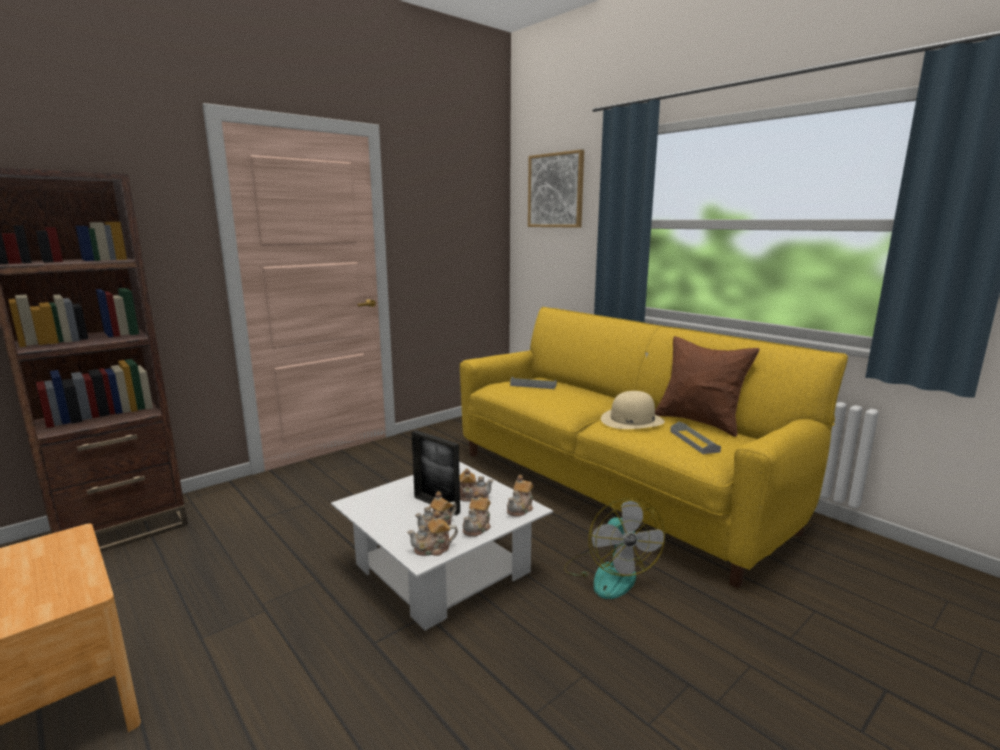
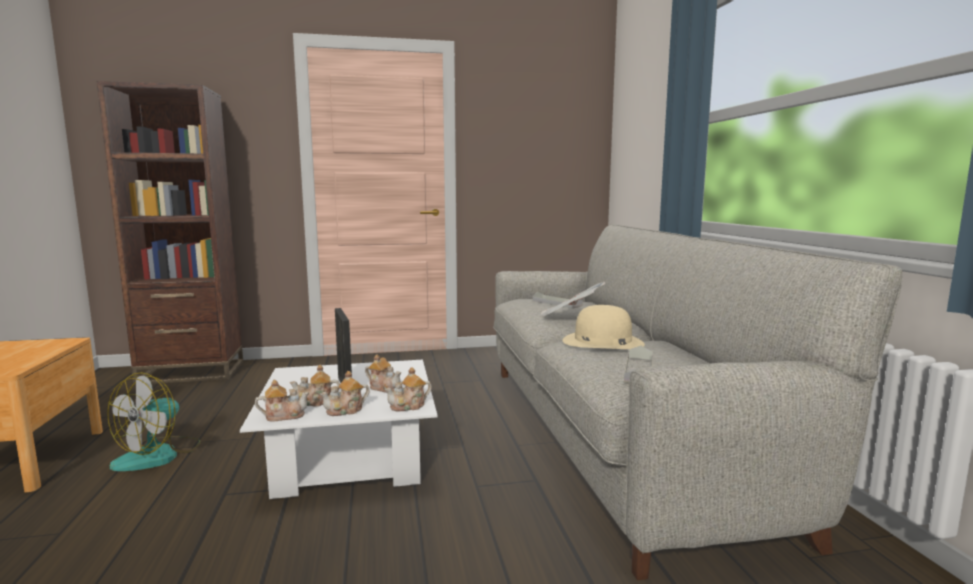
camera: 30 degrees right, 5 degrees down
teapot [407,511,458,556] -> teapot turned 150 degrees clockwise [255,380,310,421]
yellow sofa [460,307,848,588] -> grey sofa [493,224,903,580]
picture [528,150,584,228] -> none
fan [564,498,665,599] -> fan moved to [107,372,201,471]
brown pillow [655,336,759,437] -> none
none -> newspaper [541,282,605,316]

